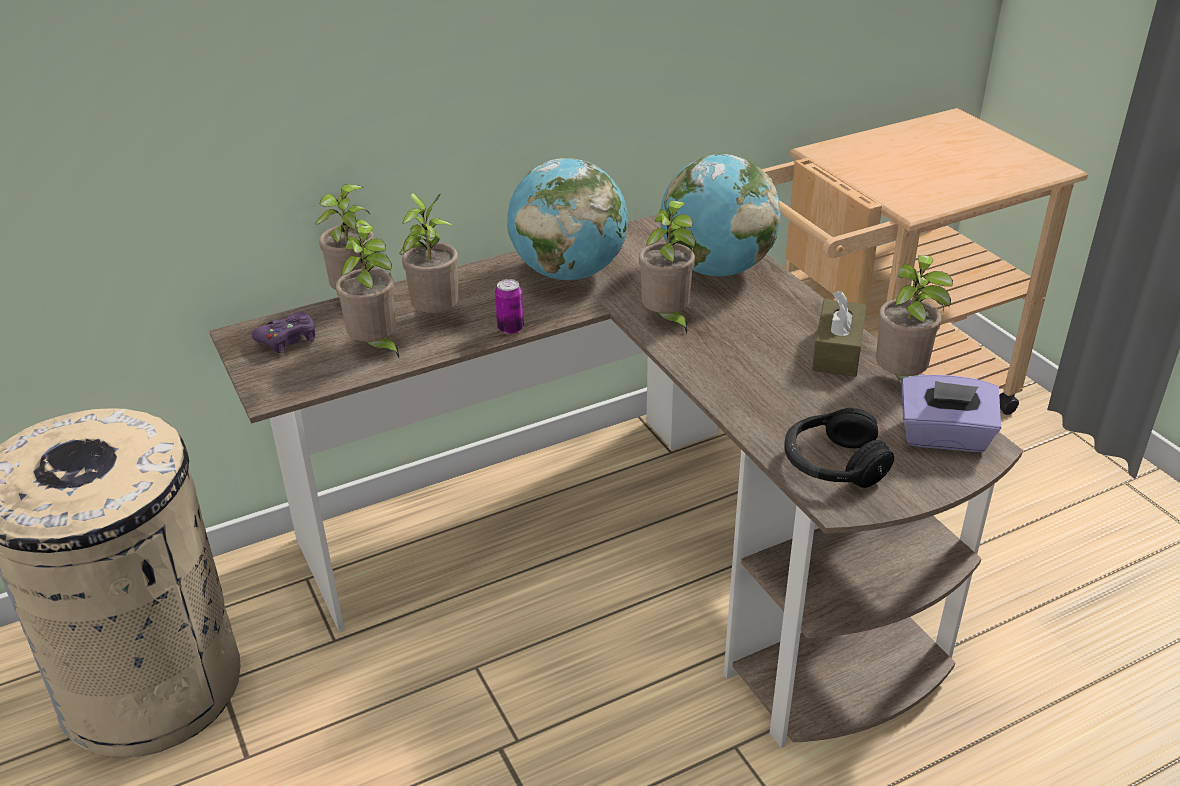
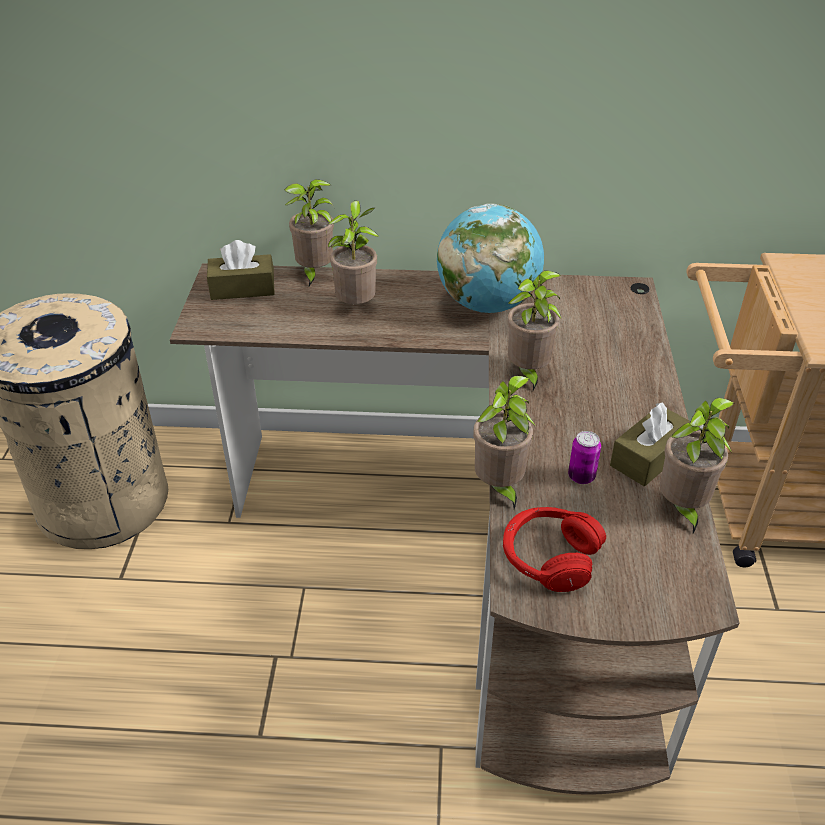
camera: 30 degrees right, 5 degrees up
purple game controller [252,312,315,354] -> brown tissue box [207,240,275,300]
potted plant [336,226,400,360] -> potted plant moved to [473,376,536,510]
can [495,279,524,334] -> can moved to [568,431,601,484]
globe [660,154,781,276] -> none
black headphones [784,408,894,488] -> red headphones [503,507,606,592]
purple tissue box [901,375,1001,452] -> none

